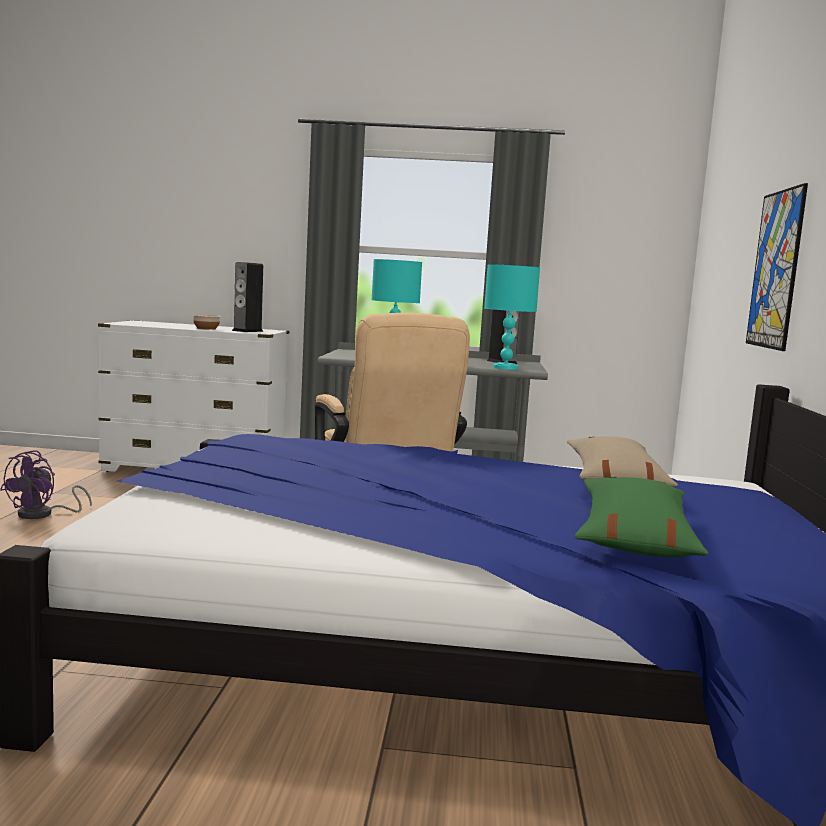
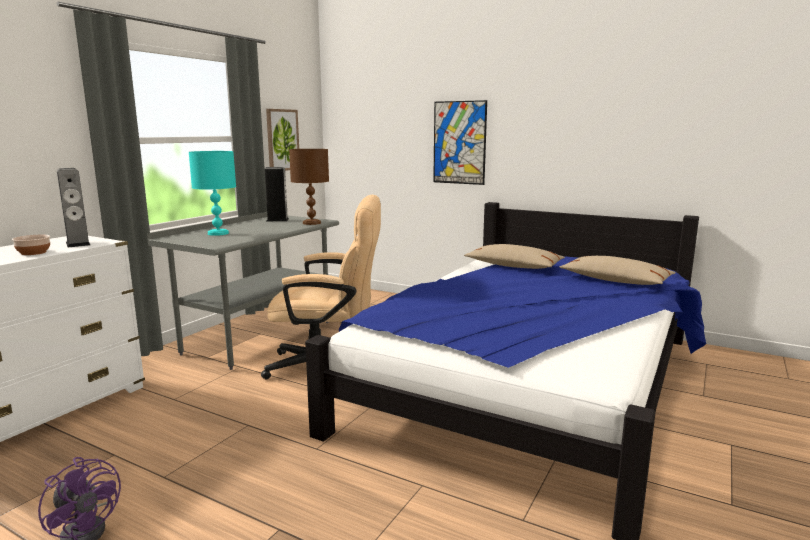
camera: 65 degrees left, 5 degrees up
turquoise table lamp [484,264,540,370] -> brown table lamp [289,149,329,225]
green pillow [575,477,708,557] -> beige pillow [560,256,676,285]
none -> picture [266,109,299,171]

